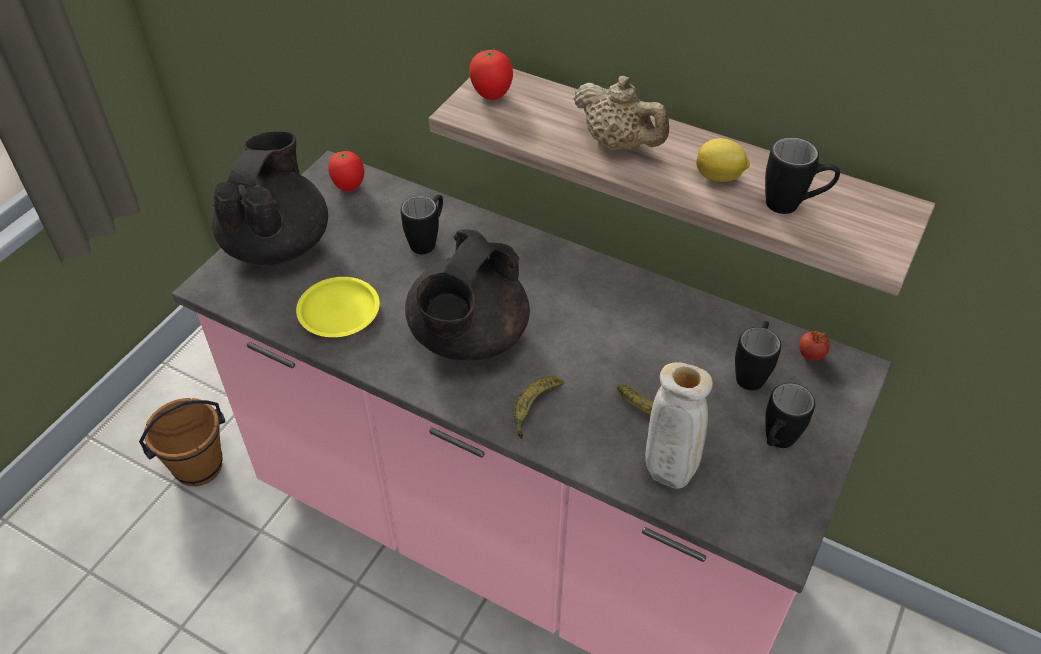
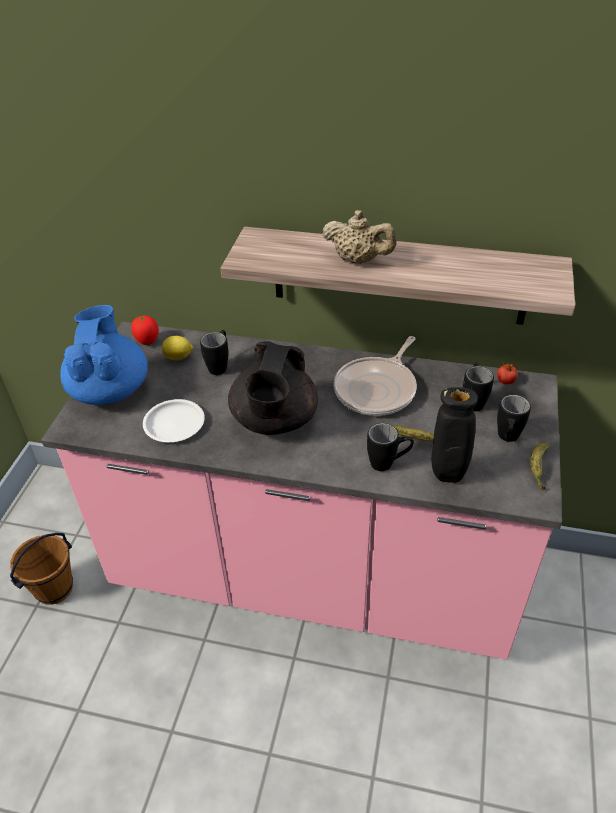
camera: 15 degrees left, 5 degrees down
black teapot [212,131,328,265] -> blue teapot [60,305,148,405]
yellow plate [296,277,380,337] -> white plate [143,399,205,442]
tomato [469,49,513,100] -> none
banana [514,376,564,439] -> banana moved to [530,443,550,491]
beige vase [645,362,713,489] -> black vase [432,387,478,483]
lemon [696,138,750,182] -> lemon moved to [162,336,193,360]
black mug [765,137,840,214] -> black mug moved to [367,423,414,471]
none -> frying pan [334,336,417,416]

